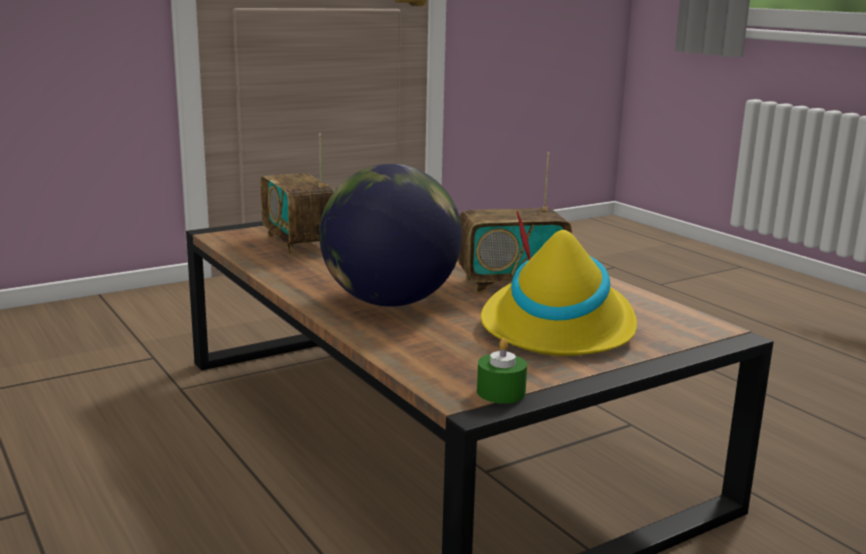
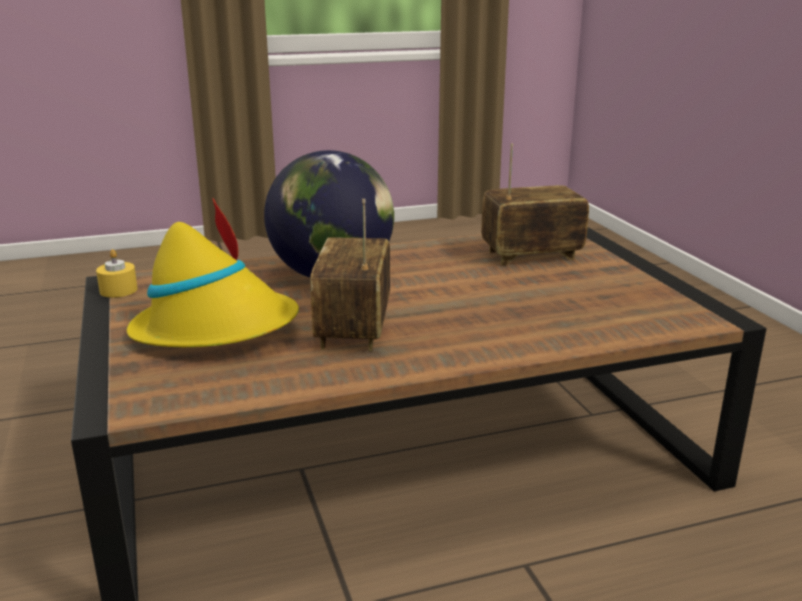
camera: 105 degrees right, 5 degrees up
green candle [477,338,527,404] -> yellow candle [96,249,138,298]

